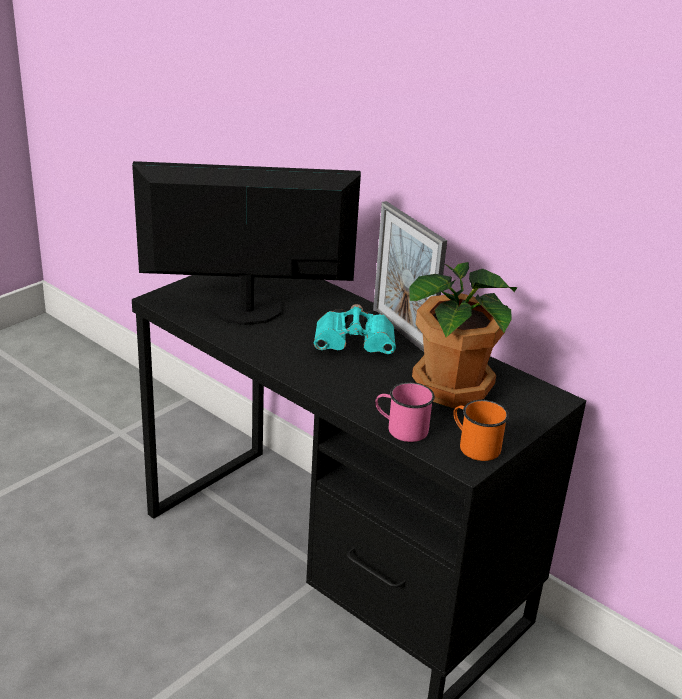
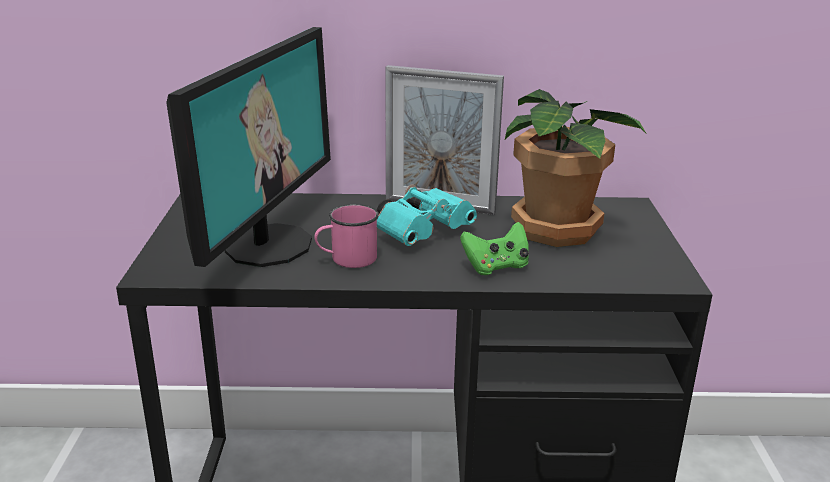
camera: 40 degrees left, 5 degrees down
monitor [132,161,361,325] -> monitor turned 150 degrees clockwise [166,27,331,267]
pink mug [375,382,435,442] -> pink mug moved to [314,204,379,268]
orange mug [453,400,509,461] -> none
none -> green game controller [460,222,529,275]

